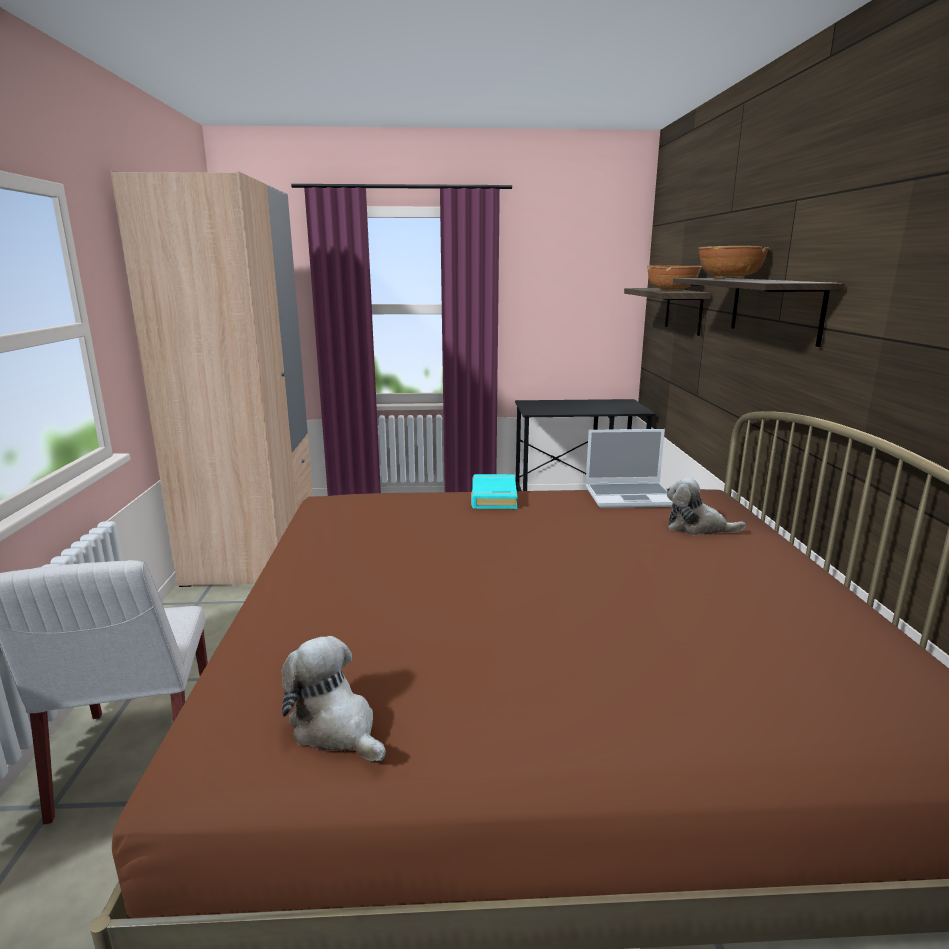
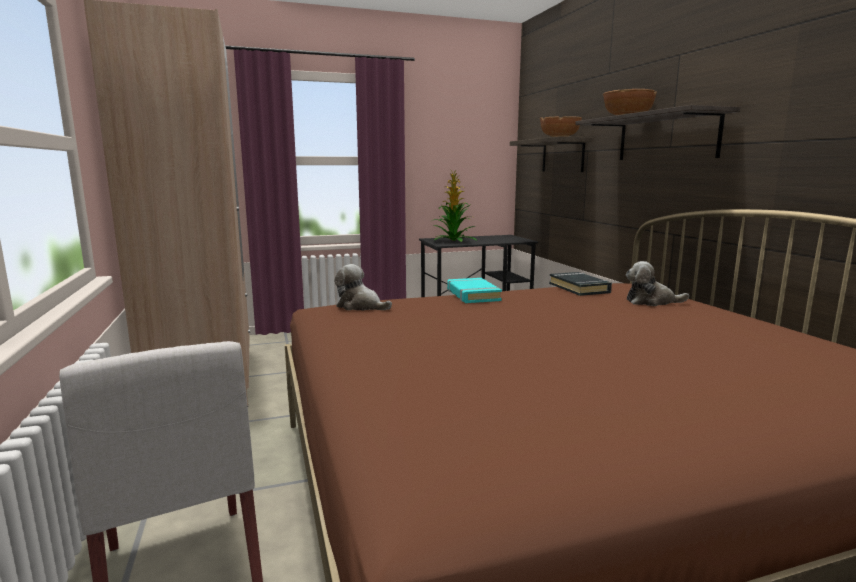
camera: 15 degrees left, 5 degrees down
plush toy [281,636,386,761] -> plush toy moved to [334,264,392,311]
laptop [585,429,673,508] -> black book [549,272,612,296]
none -> potted plant [431,169,477,242]

